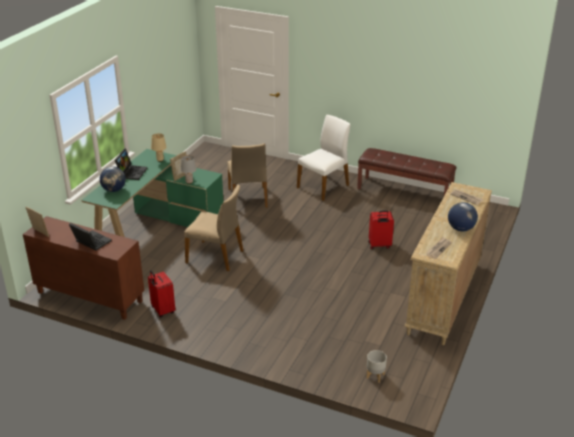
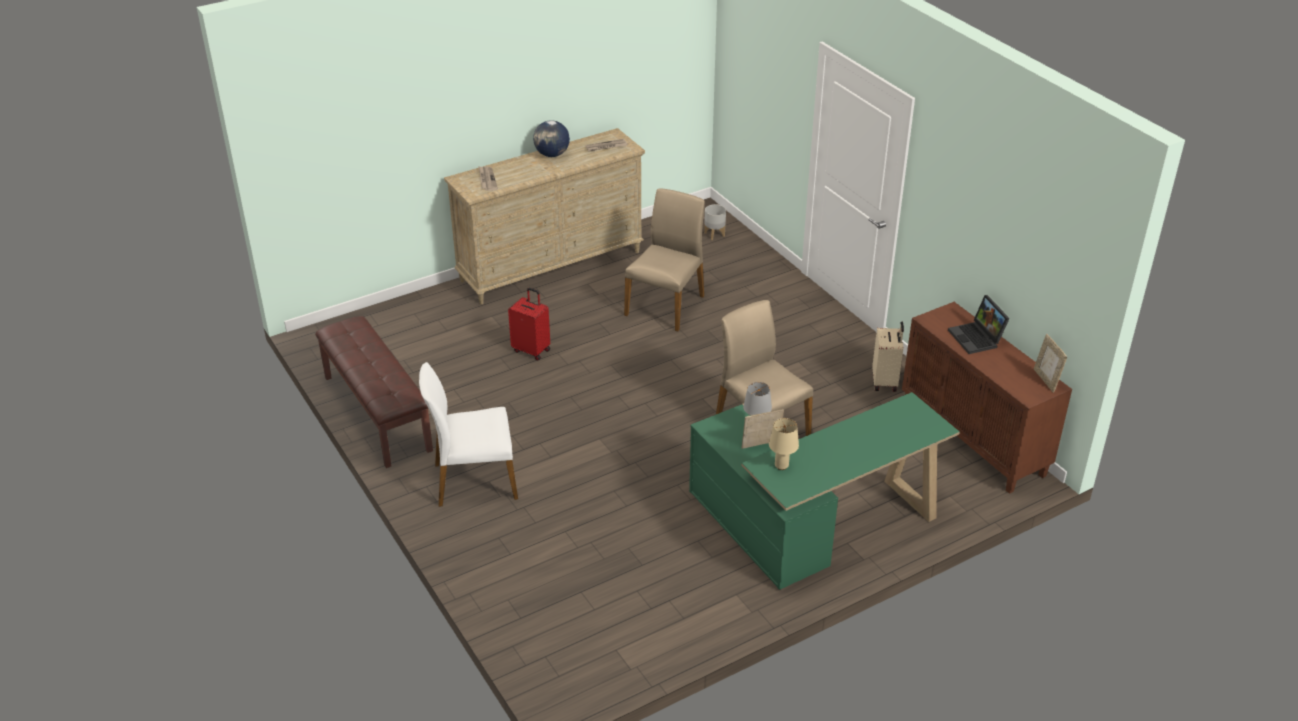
camera: 145 degrees left, 5 degrees up
globe [100,166,126,192] -> none
laptop [115,148,147,180] -> none
red suitcase [148,270,175,318] -> beige suitcase [872,321,904,392]
beige chair [227,143,268,208] -> beige chair moved to [624,188,705,331]

